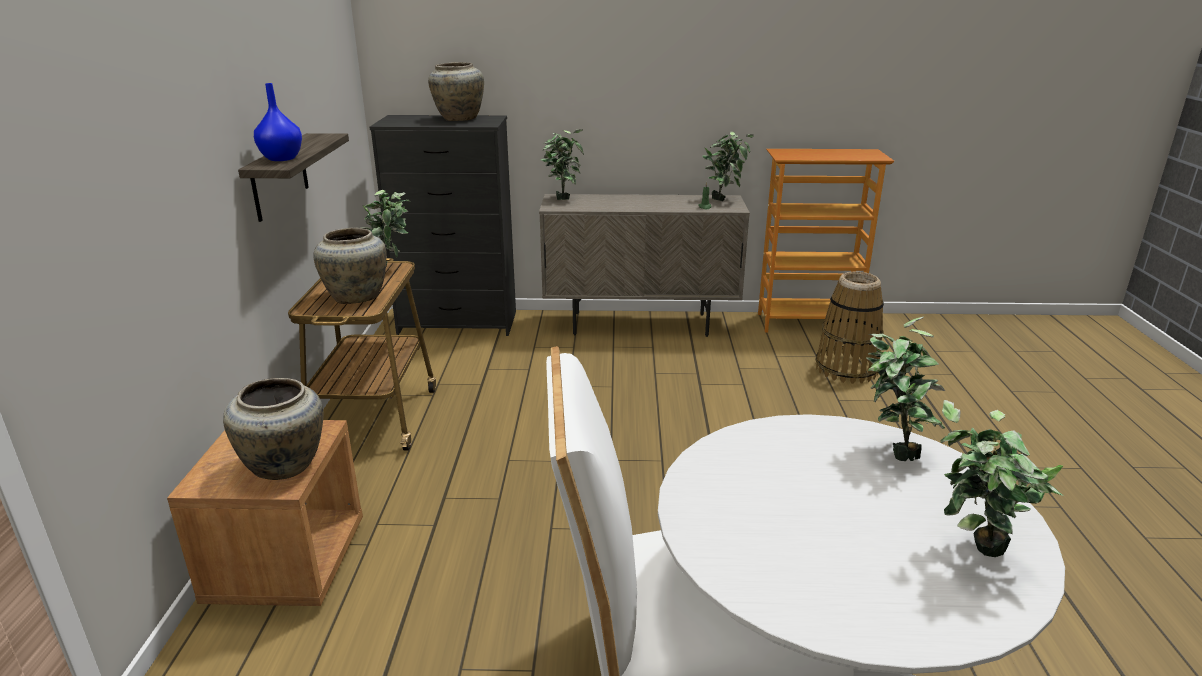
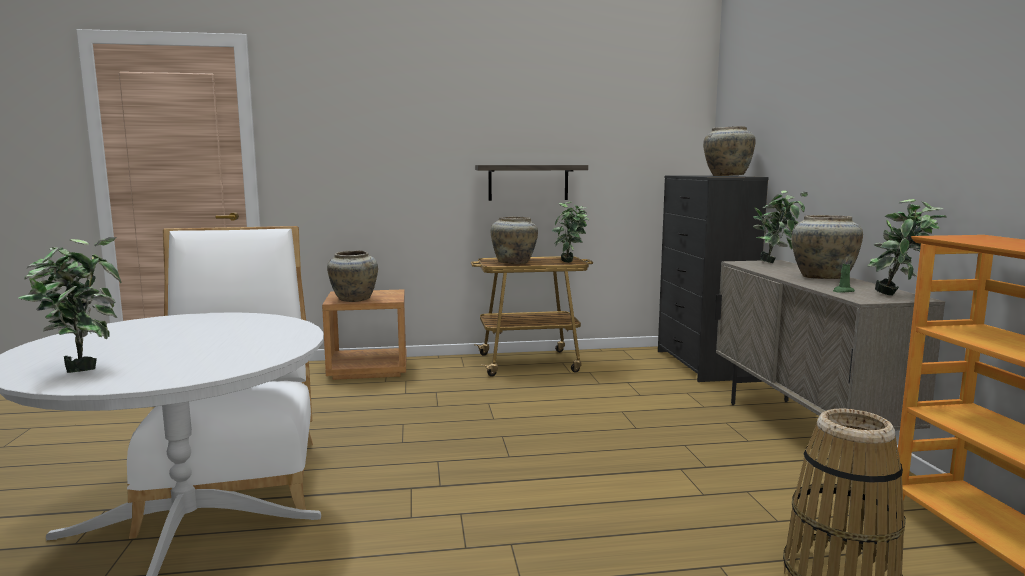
camera: 80 degrees right, 15 degrees down
blue vase [254,83,302,161] -> none
potted plant [866,317,945,461] -> none
none -> beige vase [791,215,863,279]

